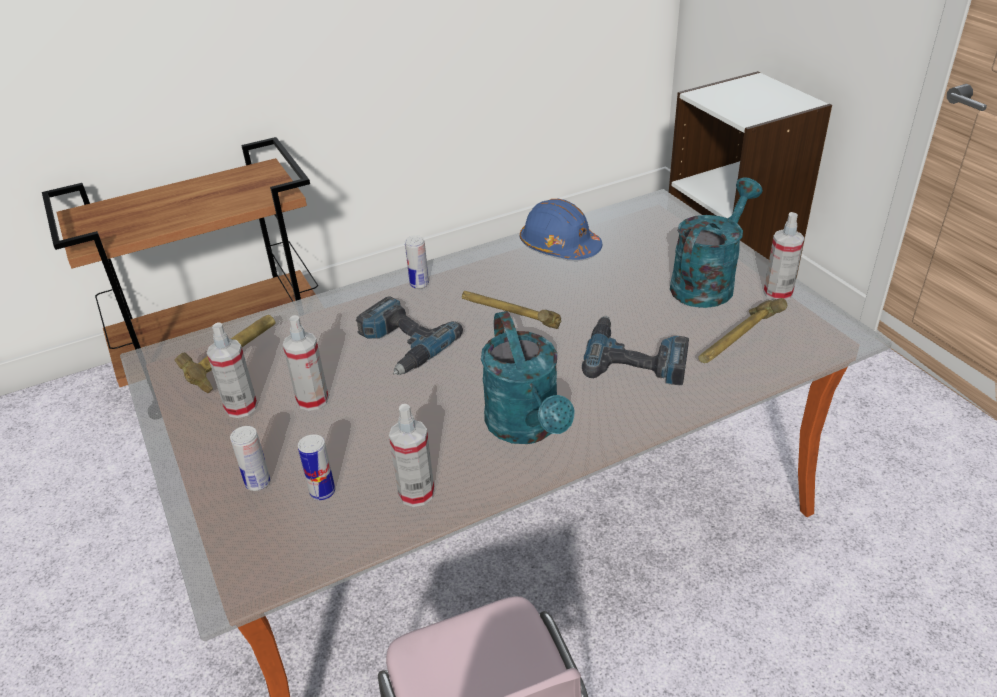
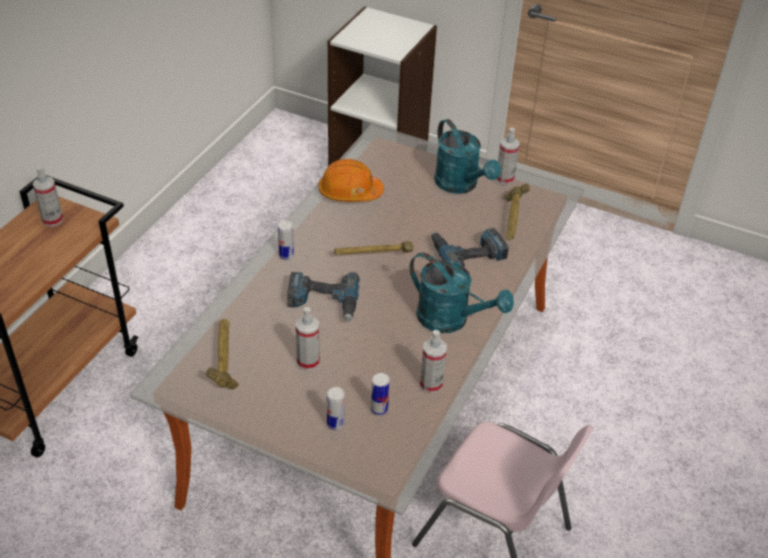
camera: 40 degrees left, 5 degrees up
spray bottle [207,322,257,418] -> spray bottle moved to [33,166,63,227]
blue hard hat [520,199,602,260] -> orange hard hat [318,159,384,202]
turquoise watering can [670,177,763,308] -> turquoise watering can turned 150 degrees clockwise [434,119,501,194]

